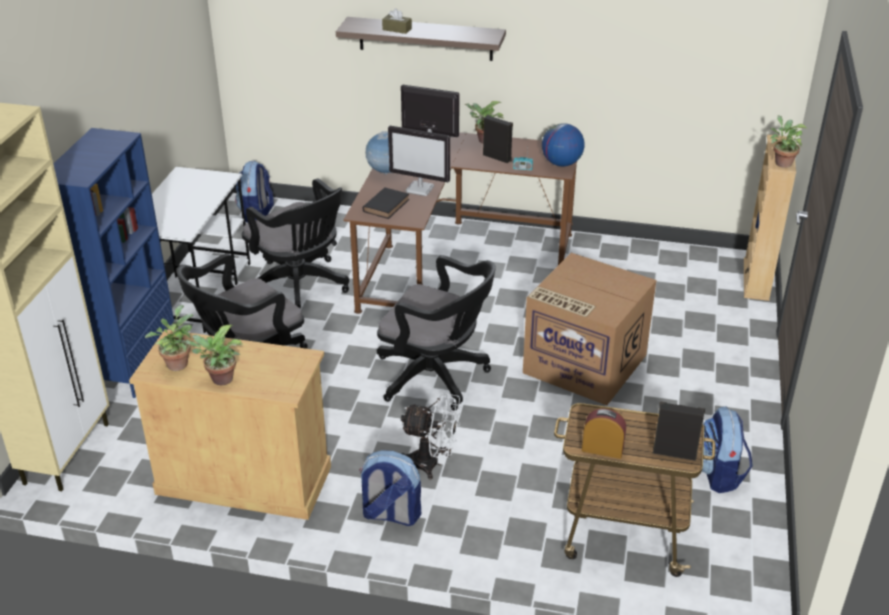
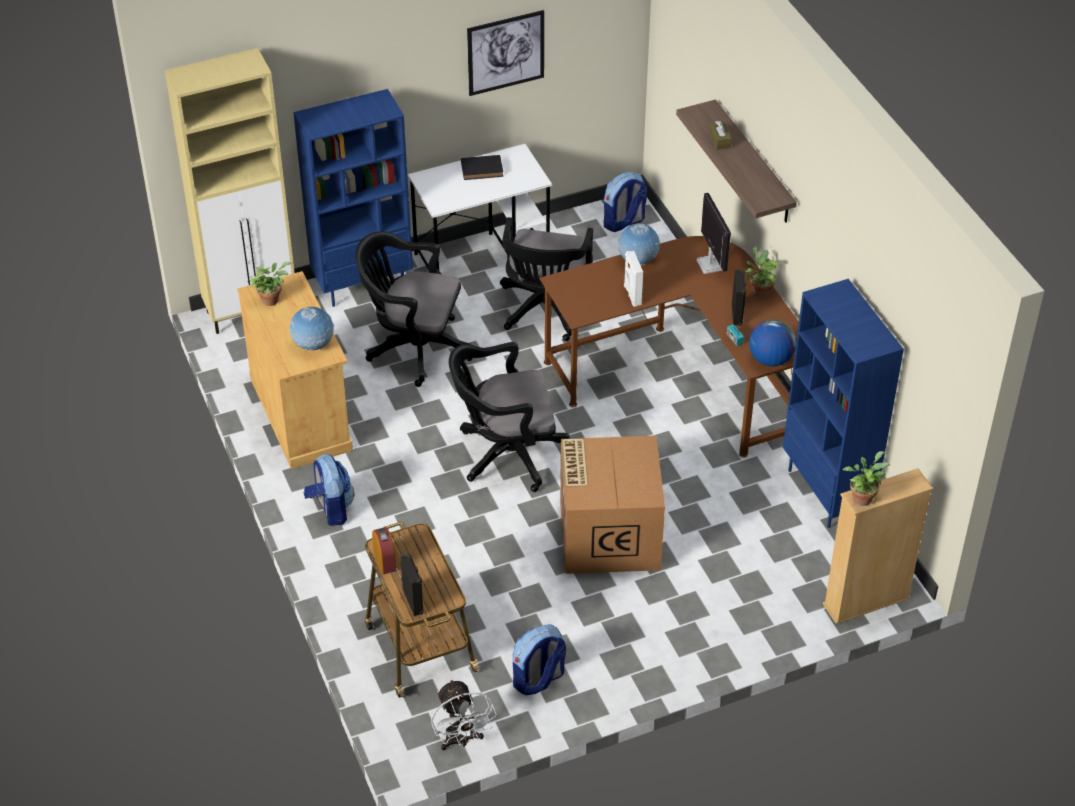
camera: 55 degrees right, 10 degrees up
potted plant [182,325,243,385] -> none
black book [363,188,409,219] -> black book moved to [461,155,503,180]
black office chair [377,255,496,411] -> black office chair turned 90 degrees clockwise [449,342,570,492]
monitor [388,126,450,196] -> white speaker [624,251,643,307]
white fan [400,392,462,480] -> white fan moved to [431,679,497,751]
none -> globe [289,307,334,350]
none -> picture [467,10,544,96]
none -> blue bookcase [783,279,904,528]

